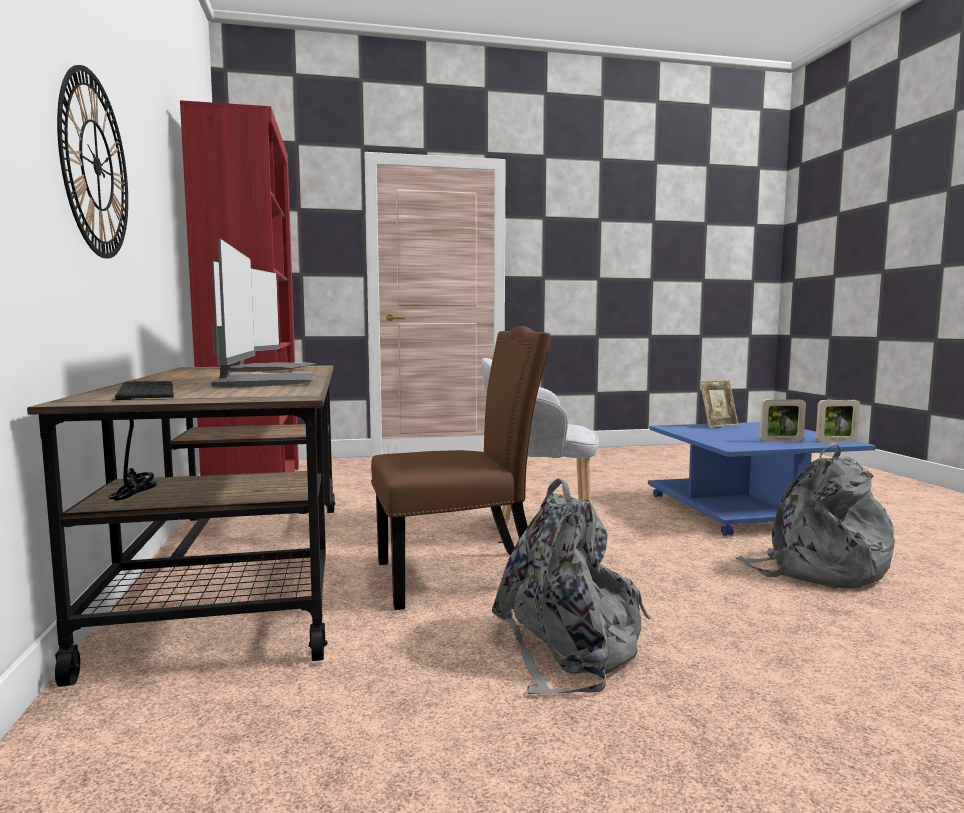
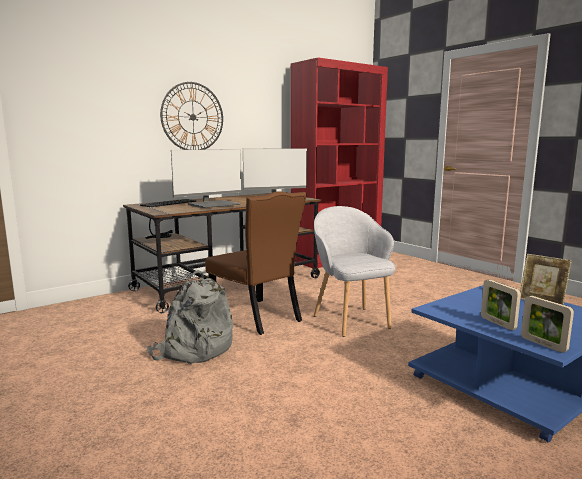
camera: 65 degrees right, 5 degrees up
grey backpack [736,442,895,589] -> none

